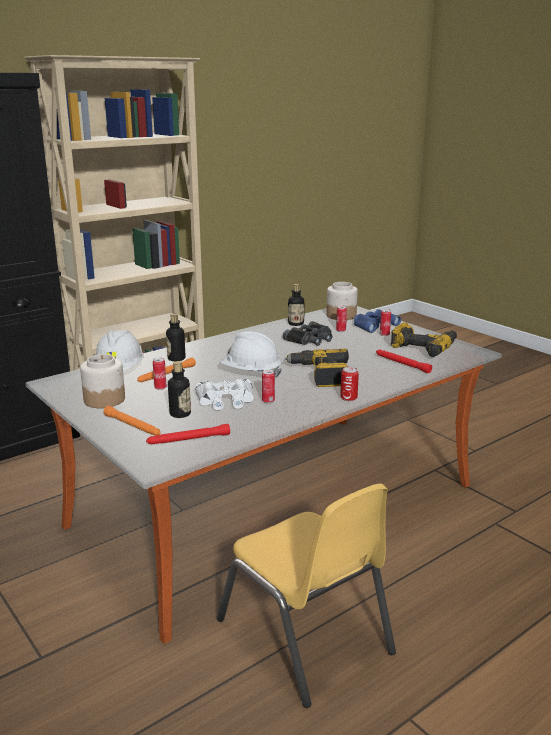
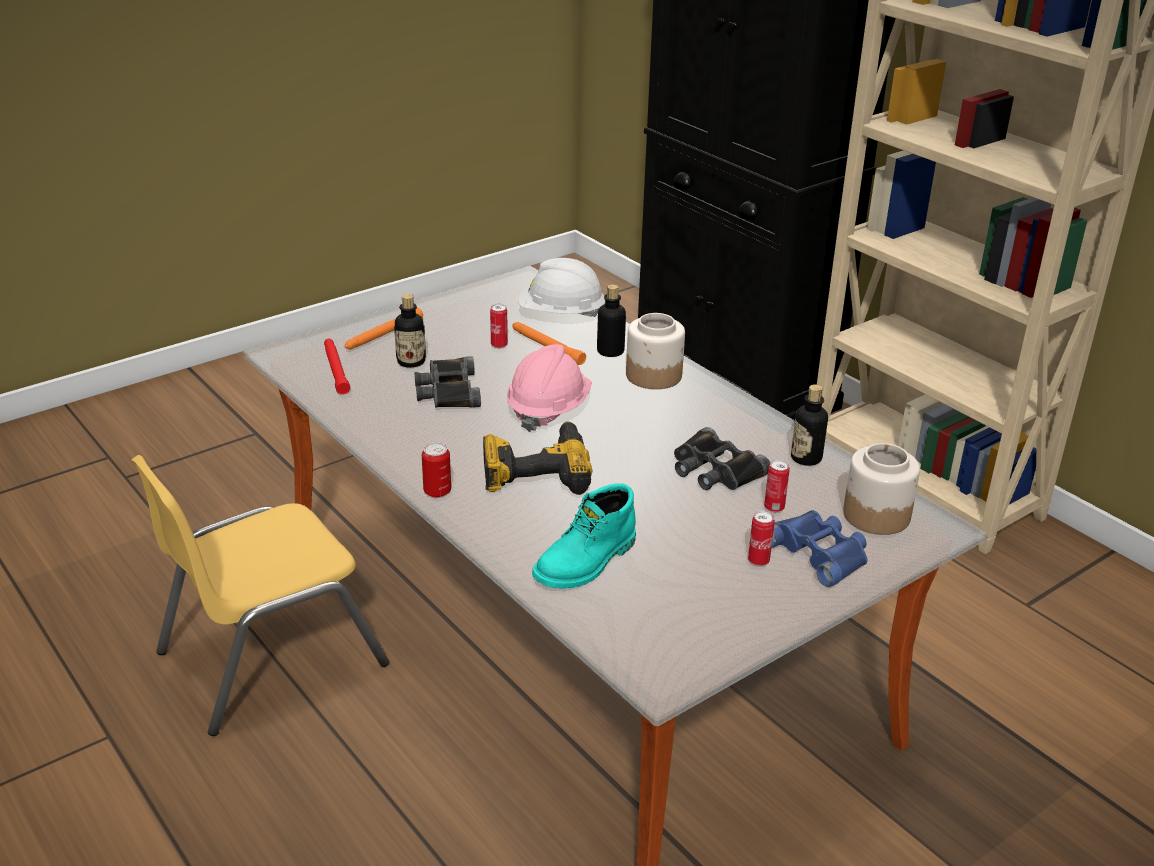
camera: 90 degrees right, 10 degrees up
jar [80,354,125,408] -> jar moved to [626,313,685,389]
white binoculars [195,379,253,410] -> black binoculars [415,356,481,408]
white hard hat [220,331,282,378] -> pink hard hat [507,344,592,432]
can [262,370,275,403] -> none
red flashlight [376,350,432,373] -> turquoise boot [532,483,636,589]
power drill [391,322,457,357] -> none

